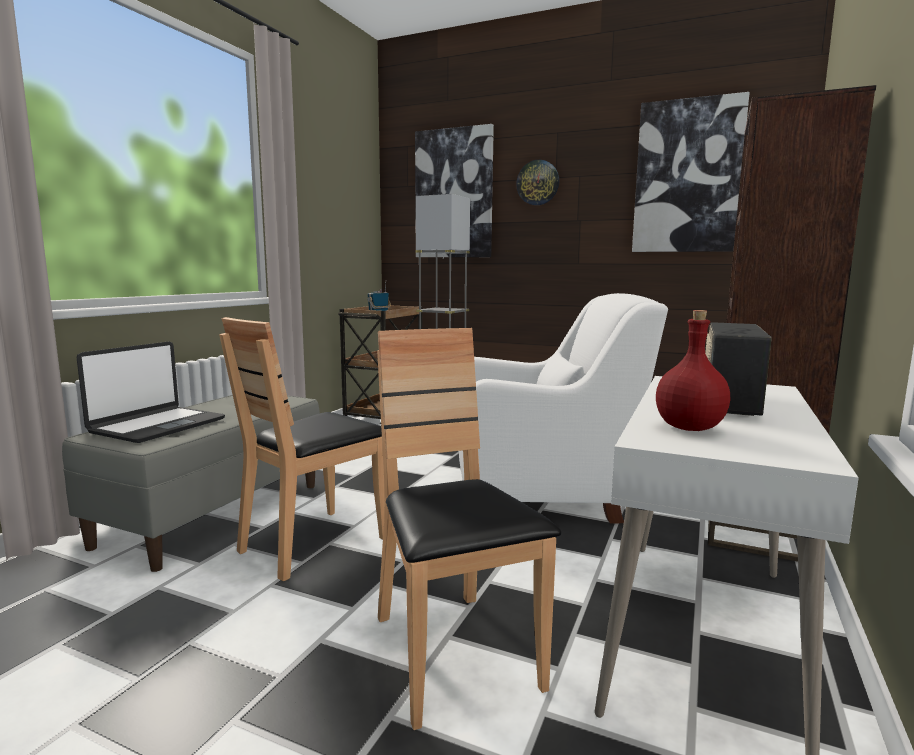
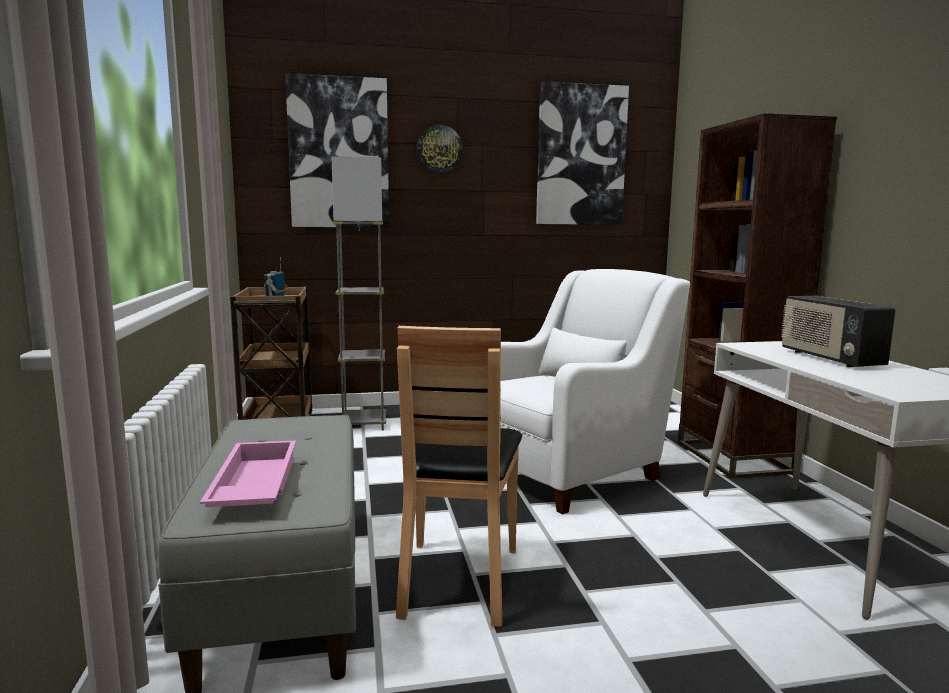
camera: 35 degrees left, 0 degrees up
laptop [77,342,225,443] -> pink tray [200,440,296,507]
brown chair [377,328,561,730] -> none
red bottle [656,310,730,431] -> none

